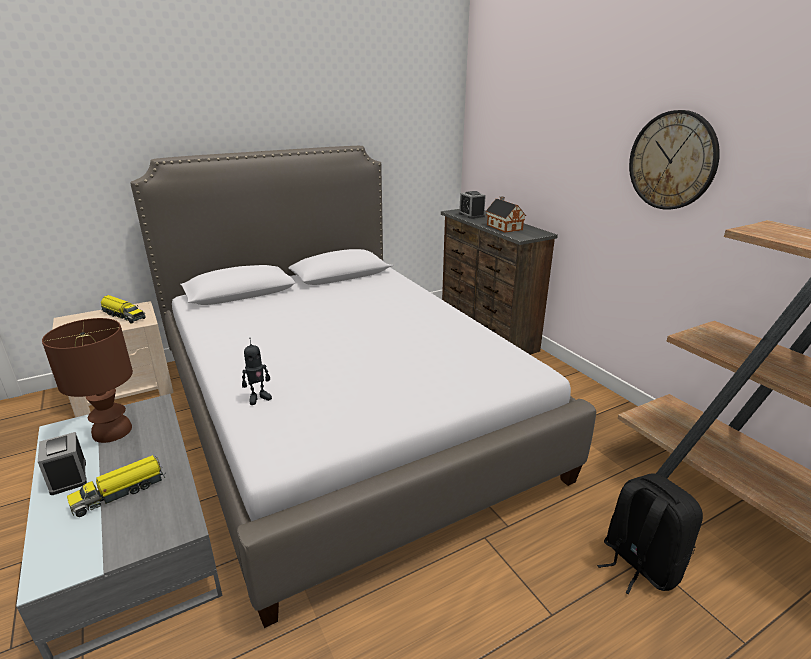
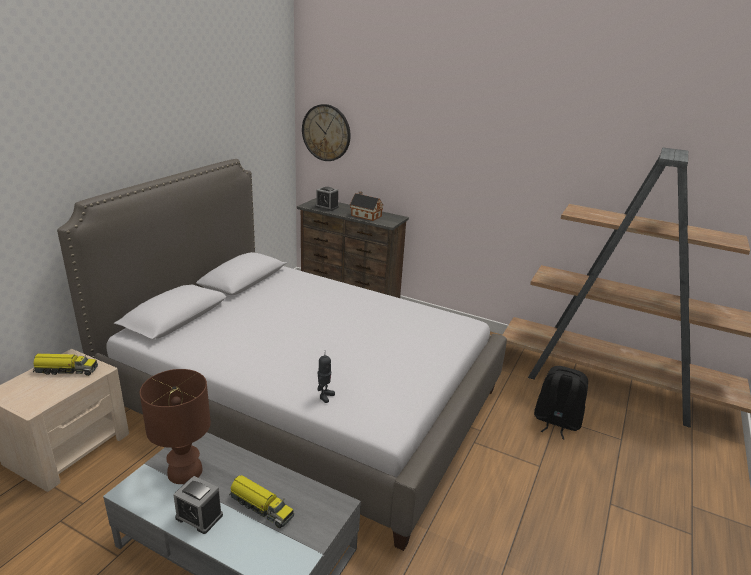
camera: 35 degrees left, 0 degrees up
toy truck [67,455,166,517] -> toy truck turned 75 degrees counterclockwise [229,475,294,528]
wall clock [629,110,720,210] -> wall clock moved to [302,104,351,161]

